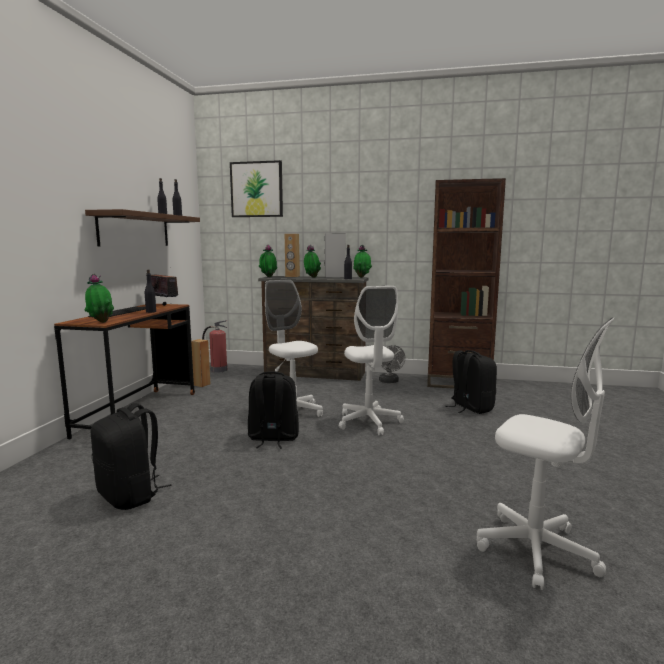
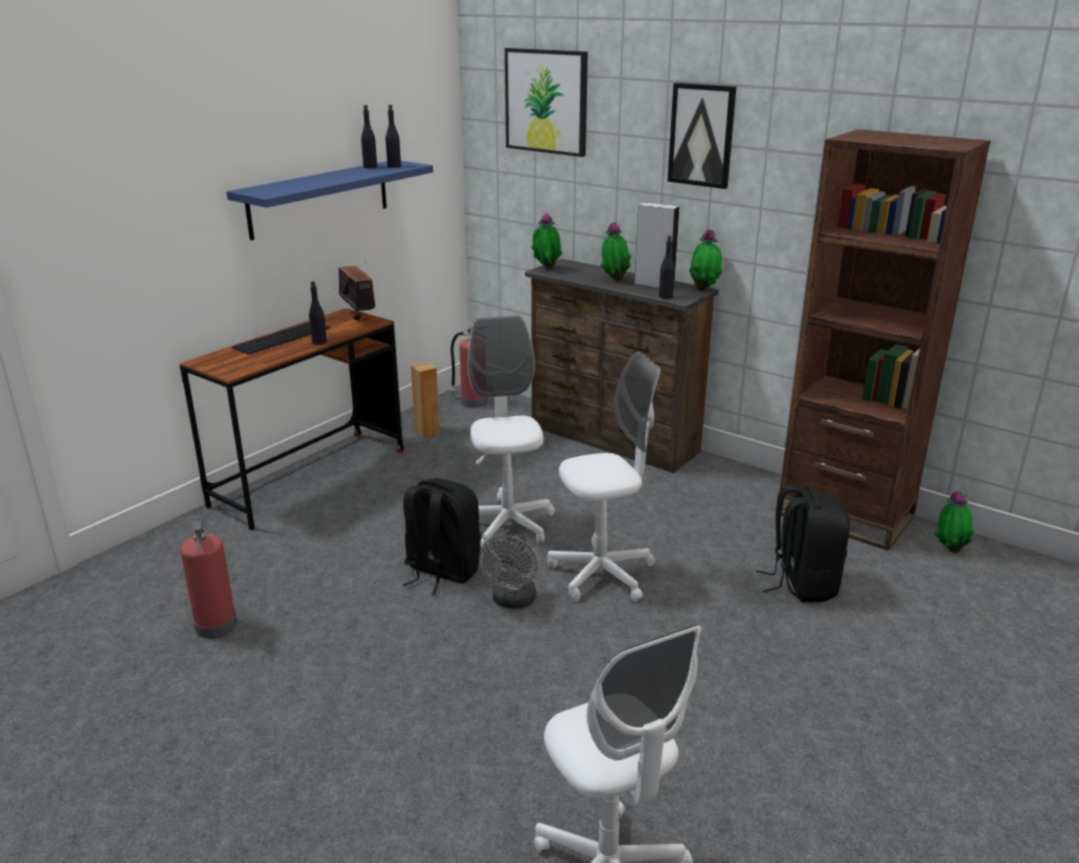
camera: 25 degrees right, 15 degrees up
potted plant [84,274,114,323] -> potted plant moved to [934,491,974,553]
brown shelf [85,209,200,246] -> blue shelf [226,161,433,240]
black backpack [91,403,172,510] -> fire extinguisher [180,520,237,639]
brown speaker [285,234,300,277] -> none
white office chair [339,286,404,435] -> white office chair turned 120 degrees counterclockwise [547,352,660,602]
grey fan [379,345,405,383] -> grey fan moved to [479,534,537,609]
none -> picture [668,83,736,189]

